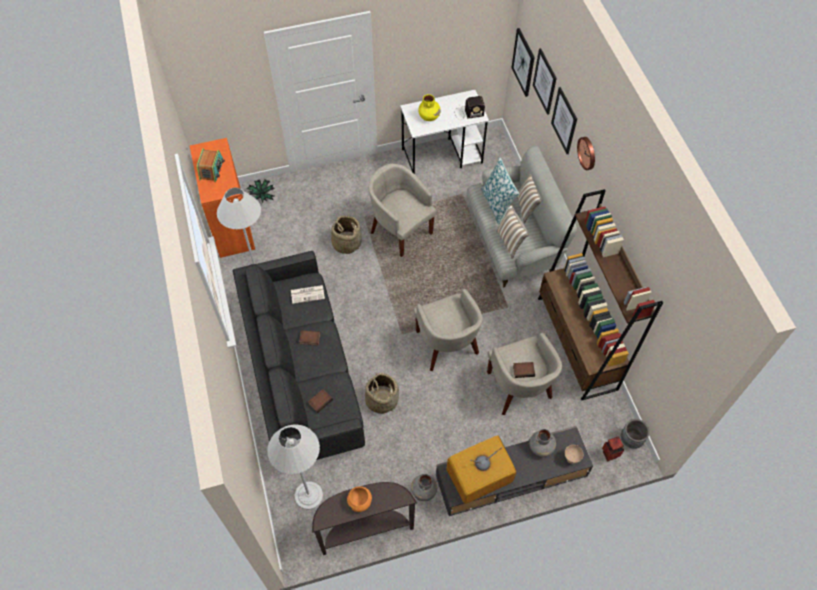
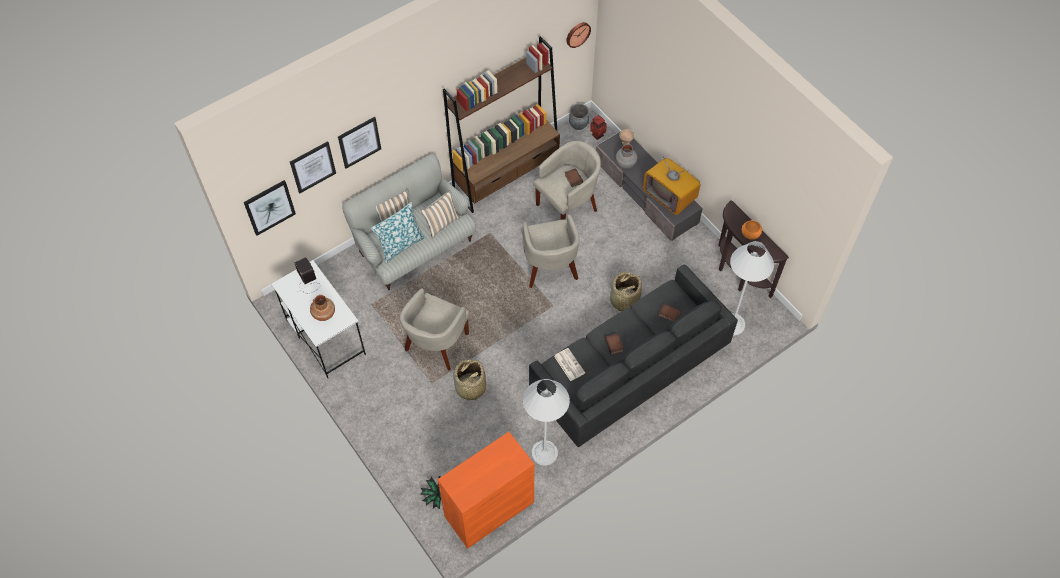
camera: 110 degrees left, 0 degrees up
radio [197,148,225,182] -> none
grey vase [411,474,437,501] -> none
beige armchair [413,289,483,371] -> beige armchair turned 120 degrees clockwise [522,214,579,288]
yellow vase [418,94,441,121] -> brown vase [310,295,335,321]
wall clock [577,137,595,170] -> wall clock moved to [566,22,591,48]

